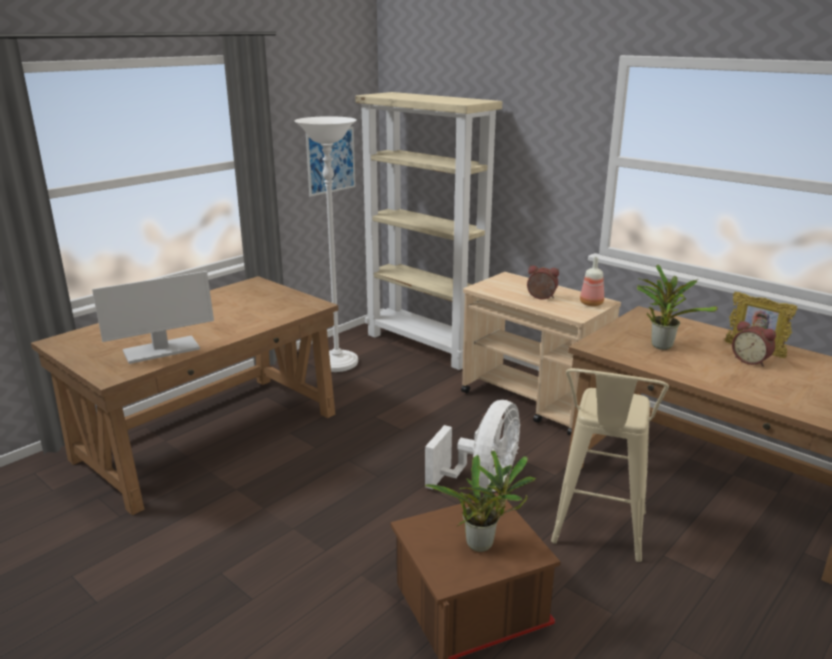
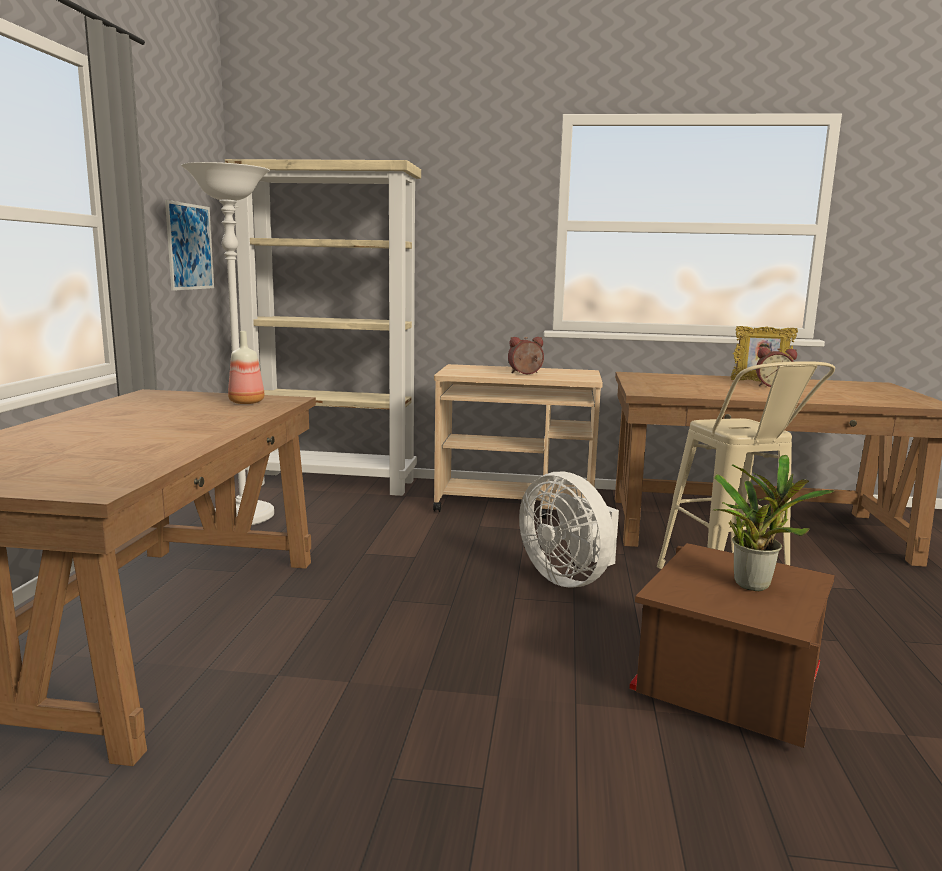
camera: 35 degrees left, 10 degrees down
monitor [92,271,214,364] -> none
white fan [425,400,520,492] -> white fan turned 150 degrees clockwise [519,471,619,588]
bottle [580,257,604,306] -> bottle moved to [228,331,264,404]
potted plant [637,265,718,350] -> none

